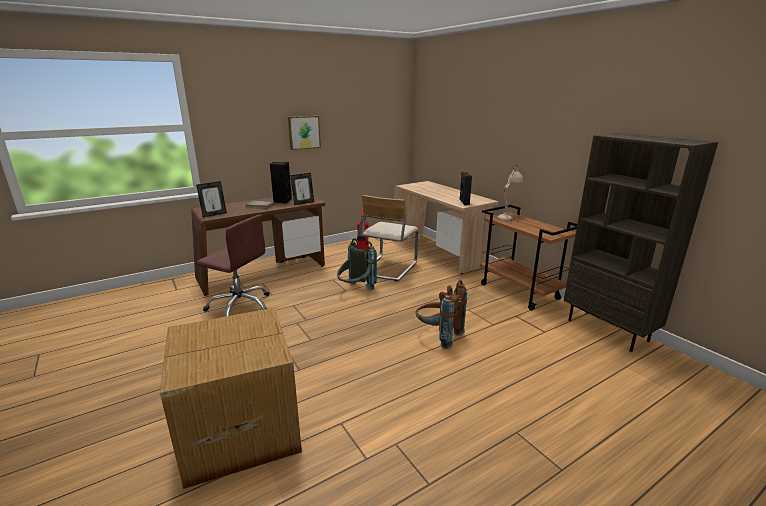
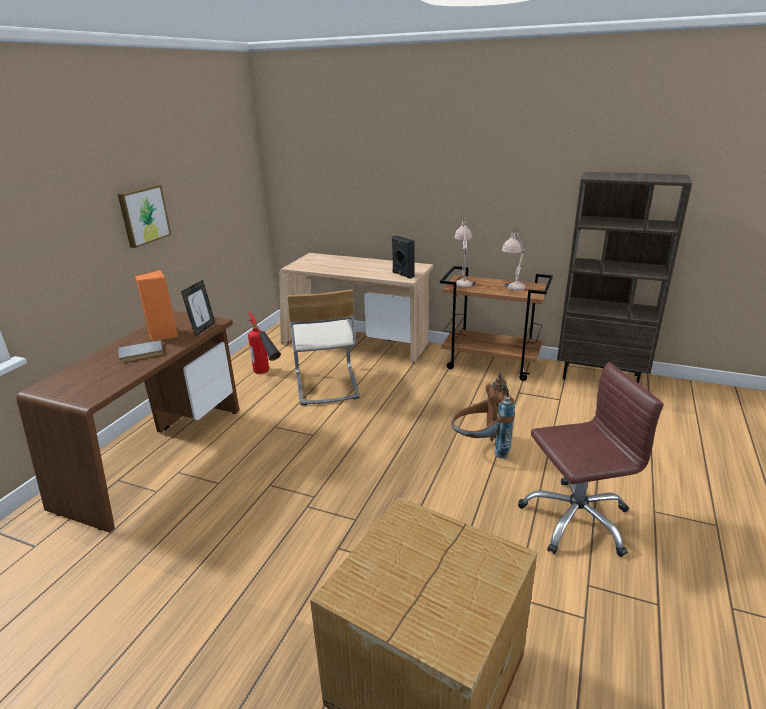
camera: 35 degrees left, 5 degrees up
picture frame [196,181,227,217] -> none
brown office chair [196,214,270,317] -> brown office chair moved to [518,362,664,557]
black speaker [270,162,292,204] -> orange speaker [135,270,178,341]
grey backpack [337,238,377,290] -> none
none -> beige table lamp [502,228,526,291]

